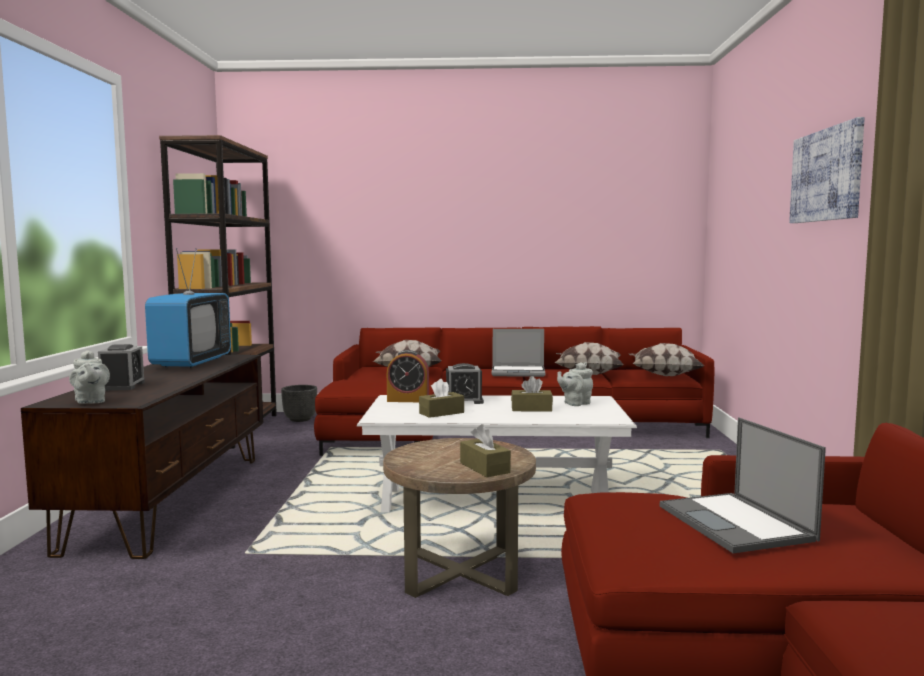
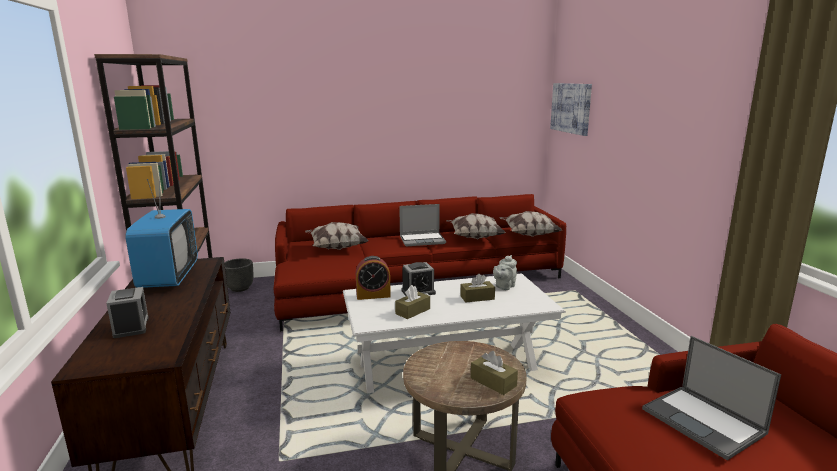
camera: 15 degrees left, 10 degrees up
grey teapot [69,350,110,404] -> none
picture [789,117,865,223] -> picture moved to [550,83,592,136]

